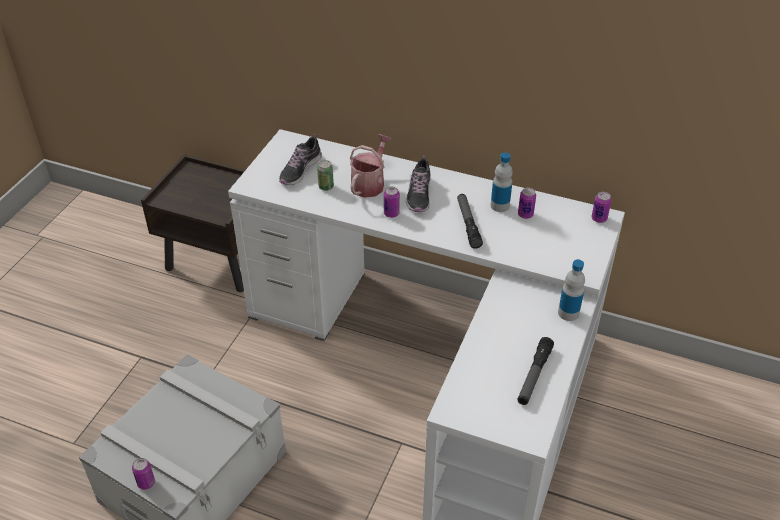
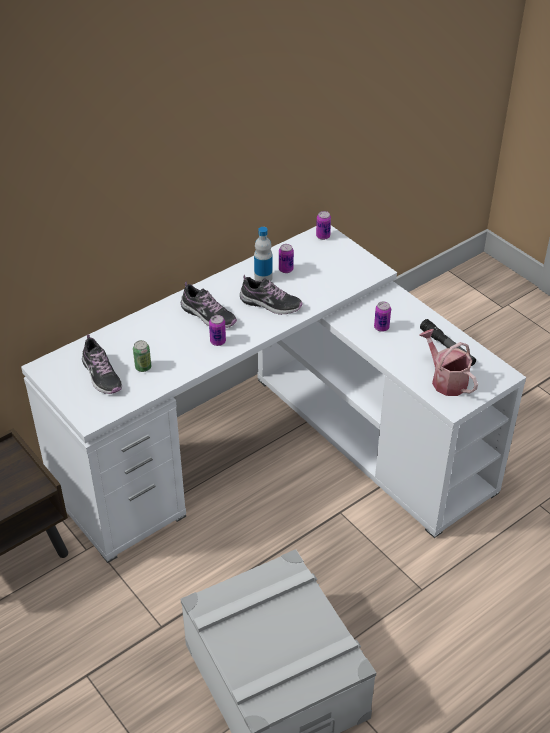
camera: 60 degrees left, 0 degrees up
can [132,458,155,490] -> can moved to [374,301,391,332]
watering can [350,134,392,198] -> watering can moved to [419,329,478,396]
flashlight [457,194,483,249] -> shoe [240,275,302,315]
bottle [558,259,585,321] -> none

